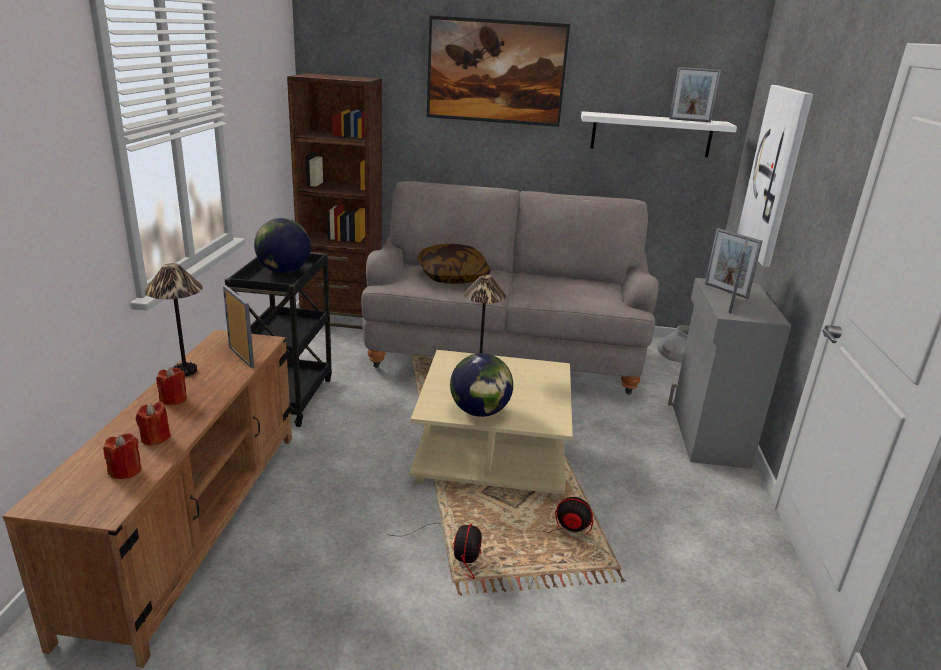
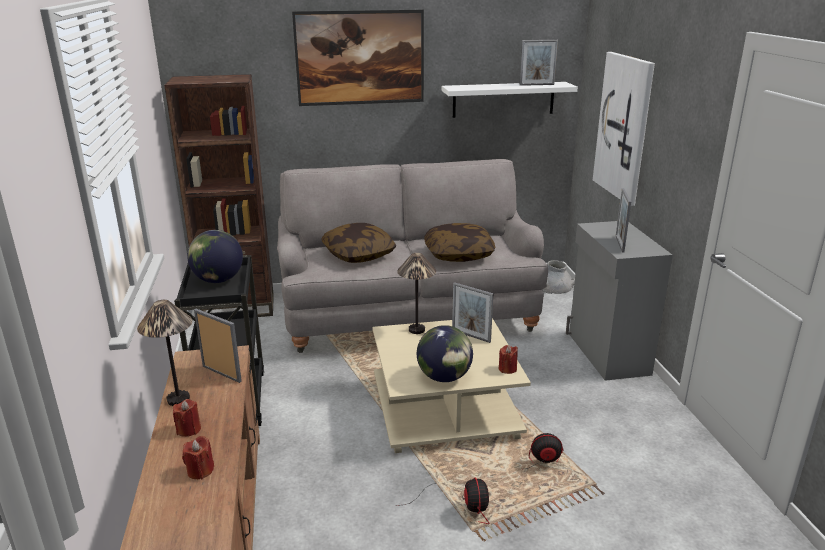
camera: 15 degrees left, 0 degrees up
red candle [103,433,141,479] -> red candle moved to [499,345,518,374]
picture frame [705,228,762,299] -> picture frame moved to [452,282,493,343]
none -> pillow [425,223,495,262]

